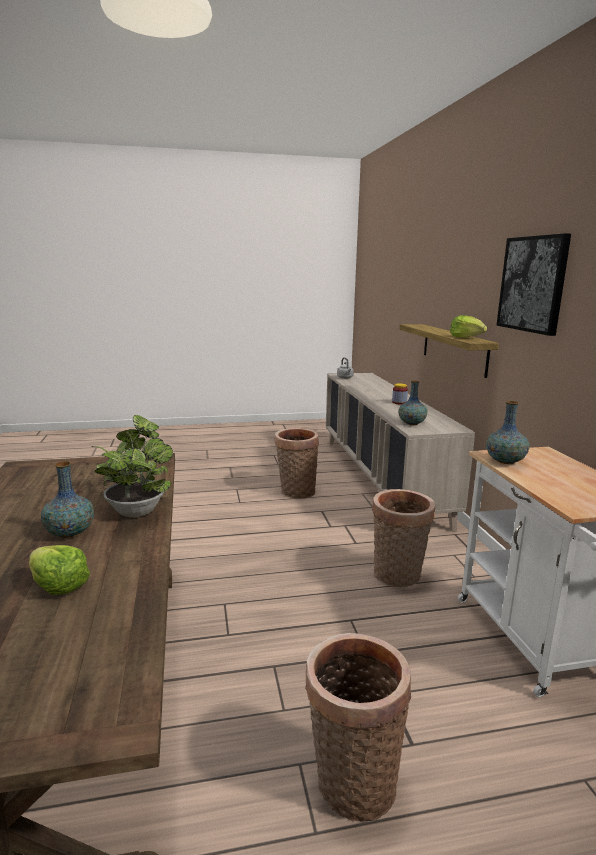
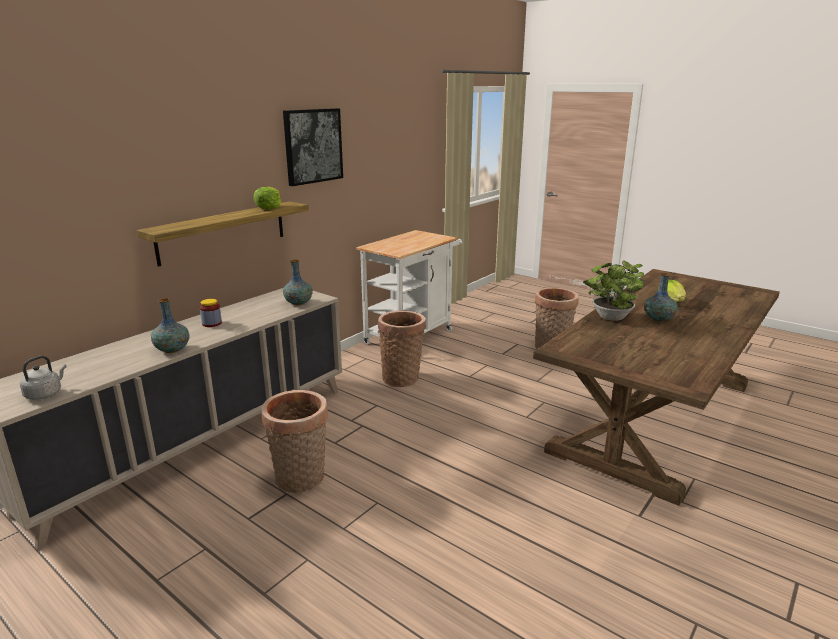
camera: 130 degrees left, 5 degrees up
vase [486,401,530,464] -> vase moved to [151,298,189,353]

